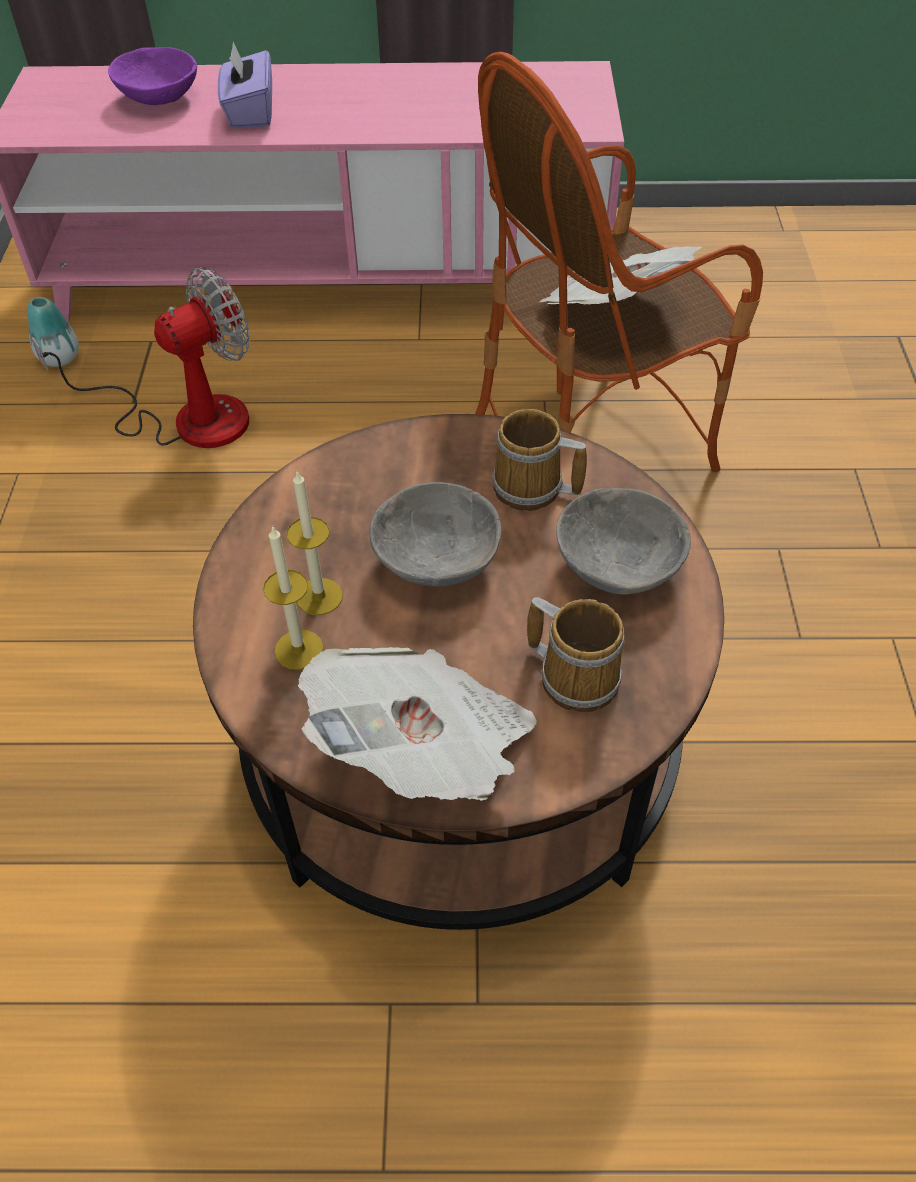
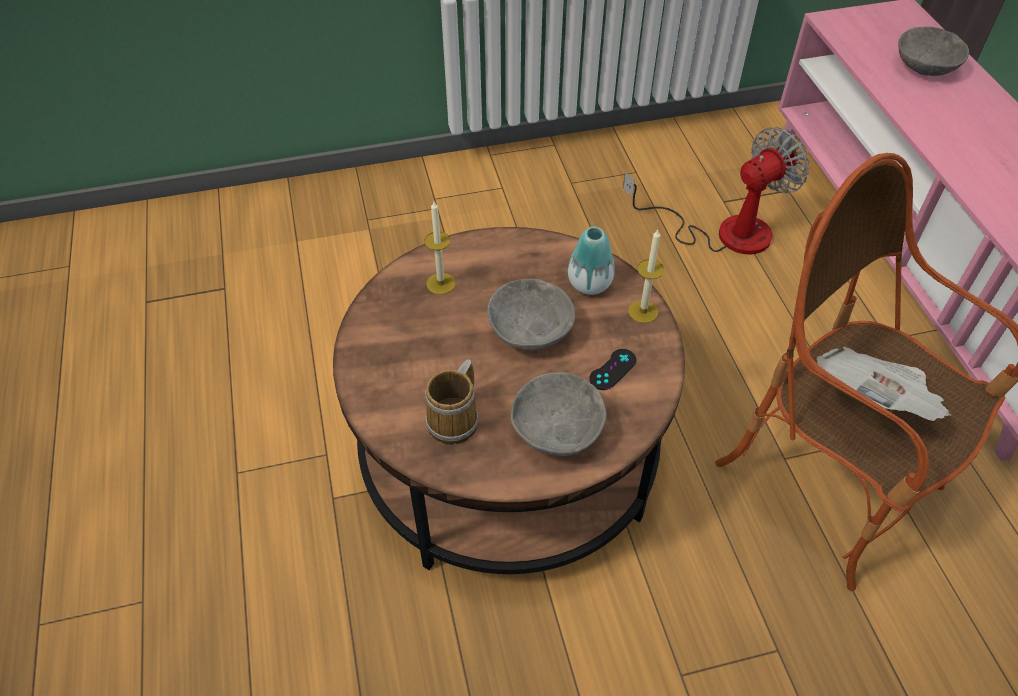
camera: 75 degrees right, 0 degrees up
vase [28,297,79,367] -> vase moved to [568,227,615,295]
fan [31,267,249,448] -> fan turned 75 degrees counterclockwise [623,127,809,255]
purple bowl [108,47,197,105] -> grey bowl [898,26,969,76]
purple tissue box [217,42,272,128] -> none
candle [286,470,343,615] -> candle moved to [628,230,664,323]
newspaper [298,647,537,801] -> none
mug [492,409,587,511] -> black game controller [590,349,637,390]

